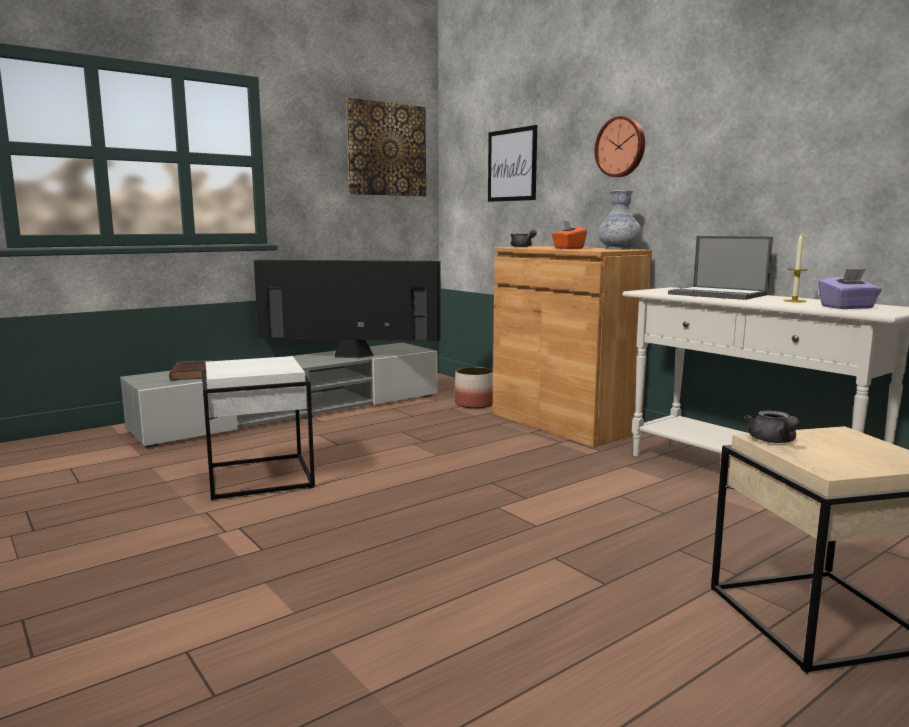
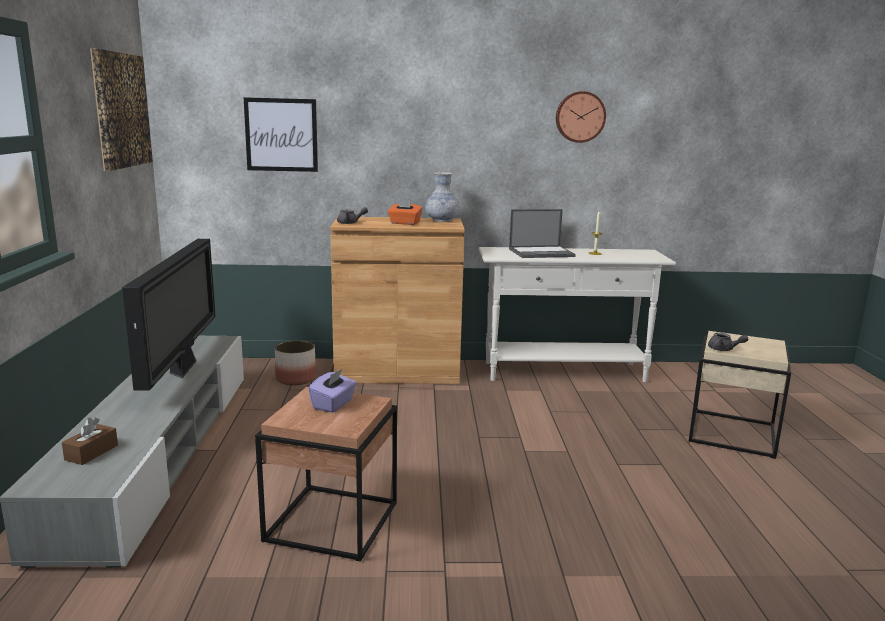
camera: 55 degrees left, 5 degrees up
brown book [169,360,212,380] -> brown tissue box [62,417,118,465]
white side table [202,356,315,501] -> brown side table [255,387,397,562]
television [254,260,441,358] -> television turned 135 degrees clockwise [122,239,216,391]
wall clock [595,116,645,177] -> wall clock moved to [556,91,606,143]
purple tissue box [818,269,882,309] -> purple tissue box moved to [308,368,356,413]

